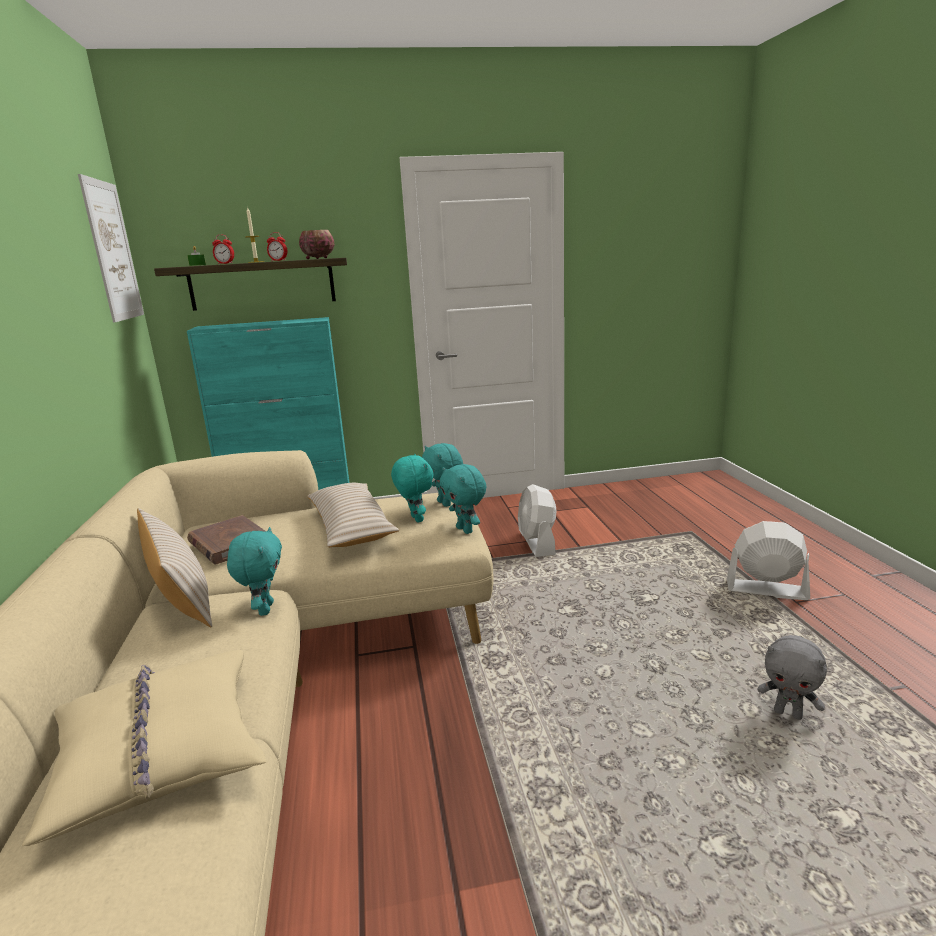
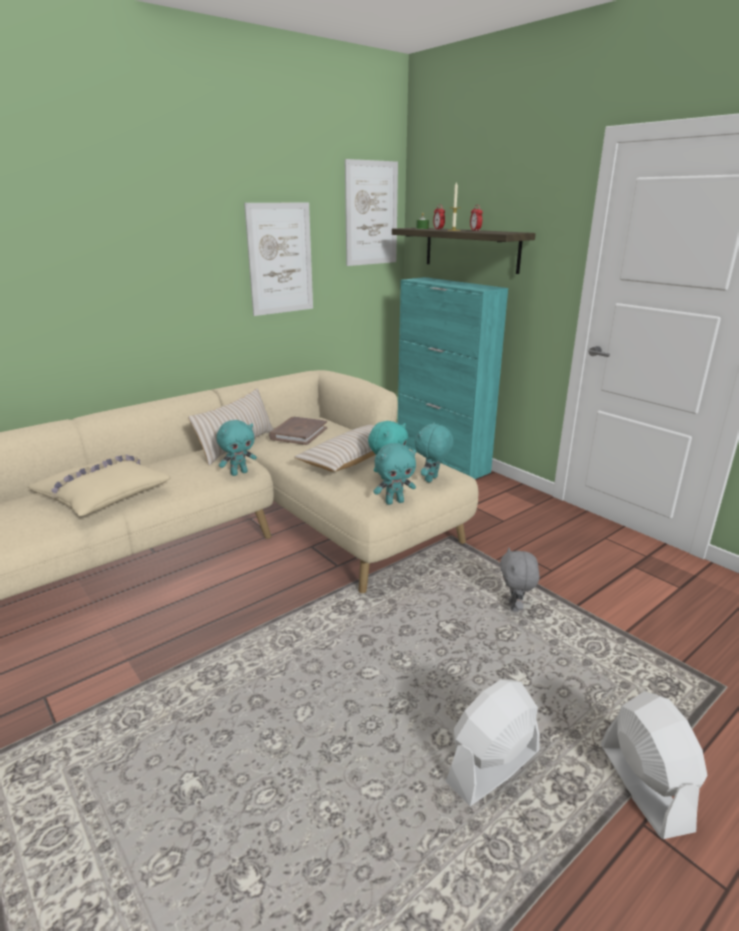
camera: 60 degrees right, 5 degrees up
bowl [299,230,334,259] -> none
turquoise plush toy [440,464,486,534] -> turquoise plush toy turned 135 degrees counterclockwise [373,443,416,505]
white fan [518,484,557,557] -> white fan moved to [446,679,540,806]
grey plush toy [758,635,827,720] -> grey plush toy moved to [500,547,539,612]
none -> picture [244,203,313,316]

